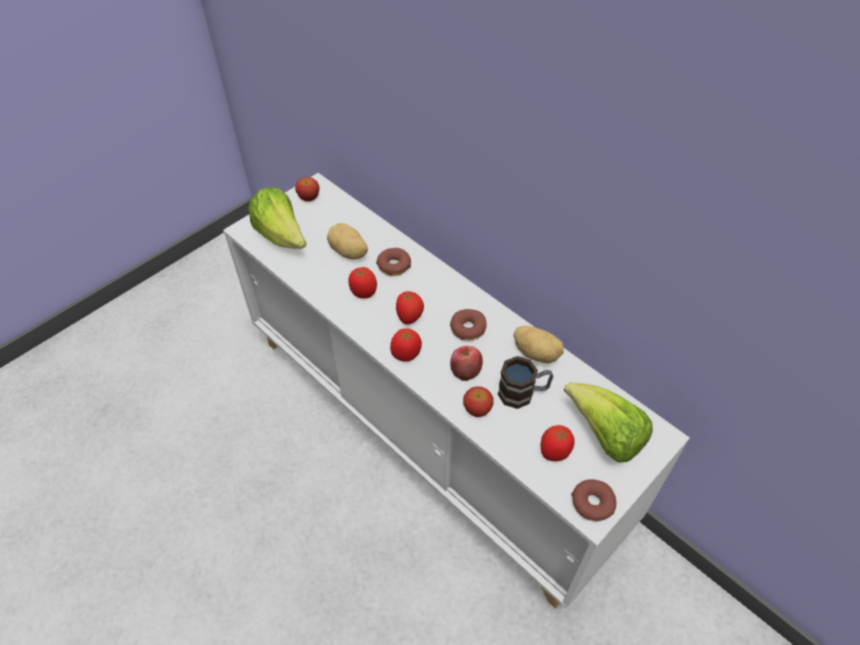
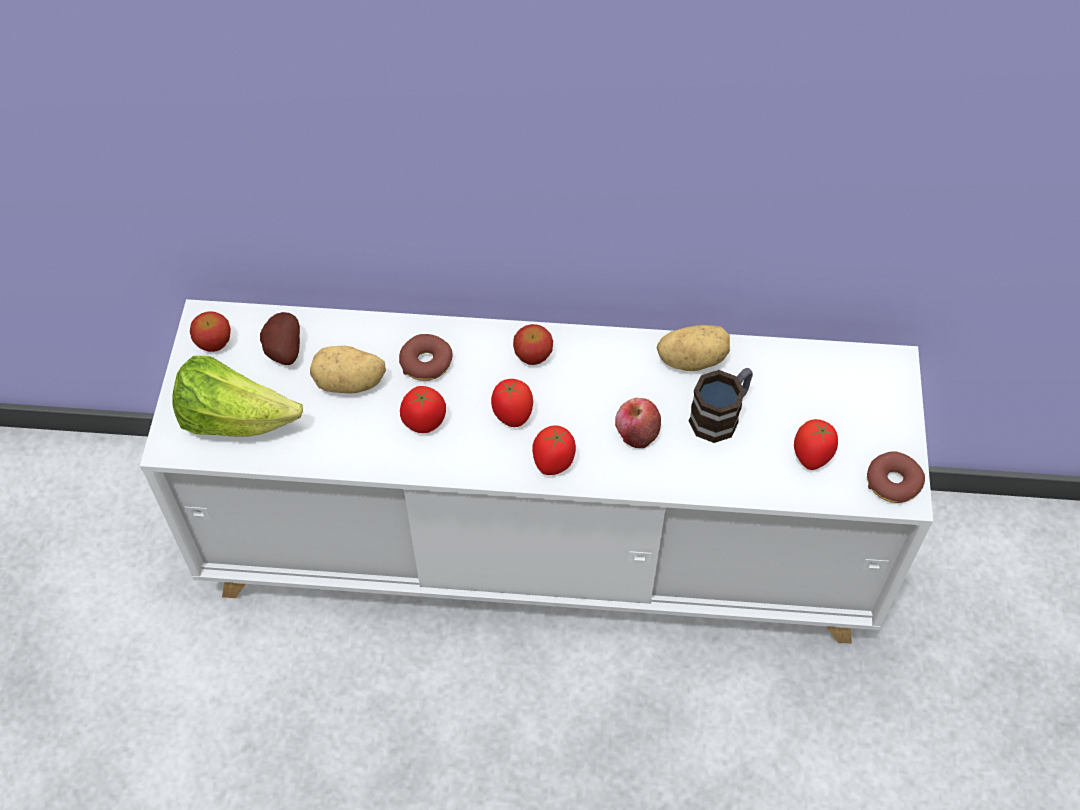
camera: 40 degrees left, 5 degrees up
donut [450,309,487,341] -> none
apple [463,386,494,417] -> apple moved to [513,324,553,365]
lettuce [564,383,653,462] -> none
none -> potato [260,312,300,365]

